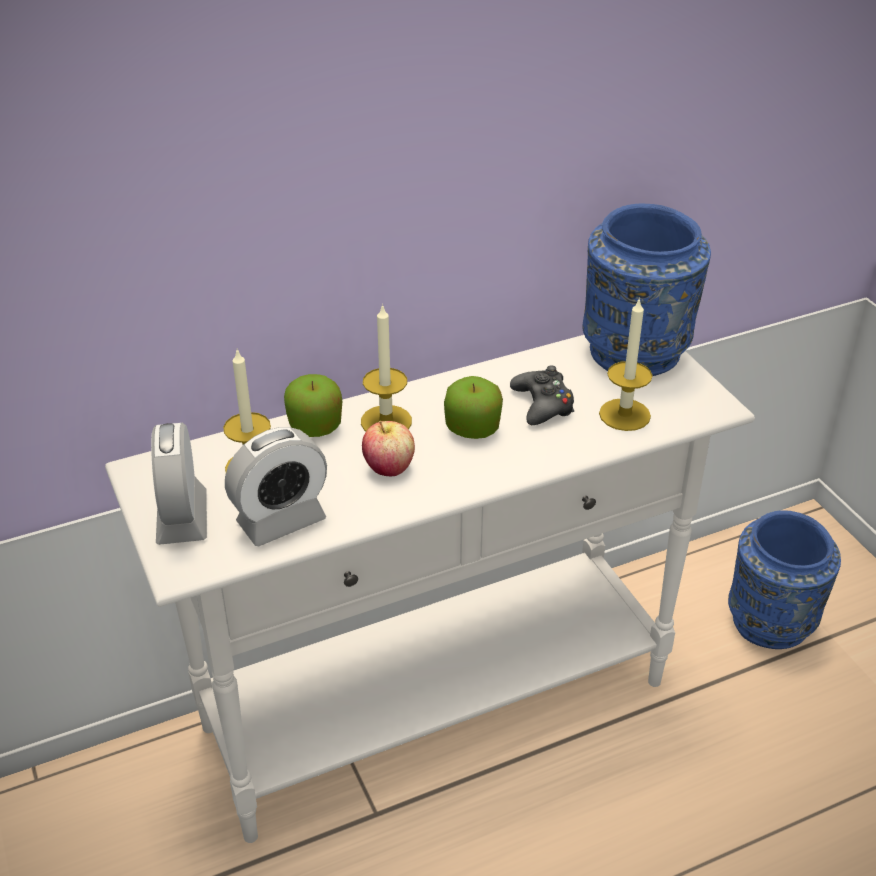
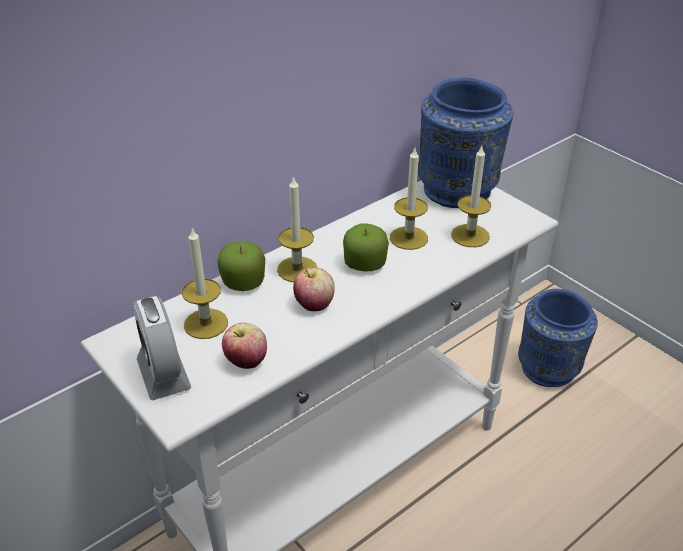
camera: 15 degrees left, 0 degrees up
alarm clock [225,427,327,546] -> apple [222,323,267,369]
black game controller [510,365,574,425] -> candle [390,148,428,250]

